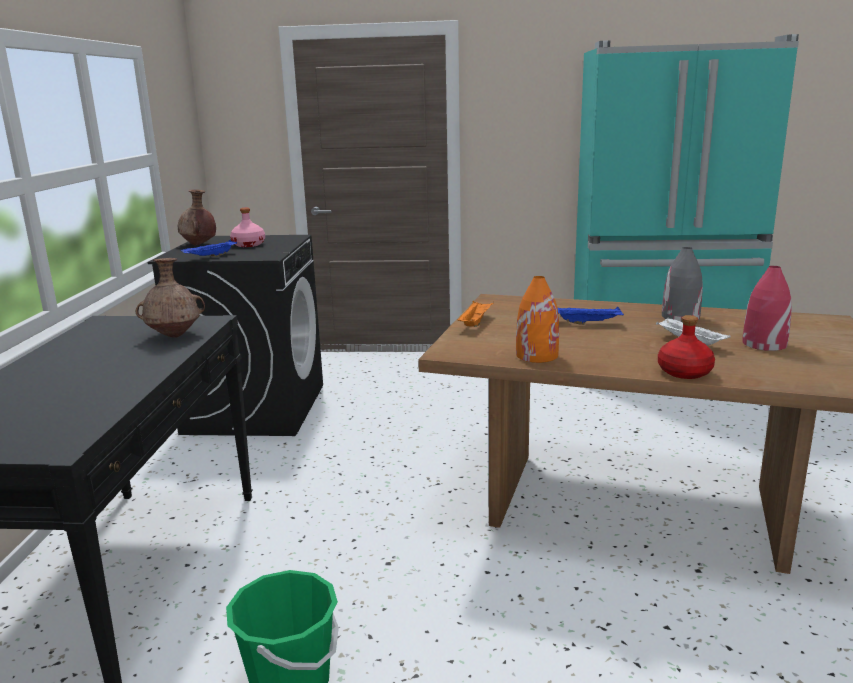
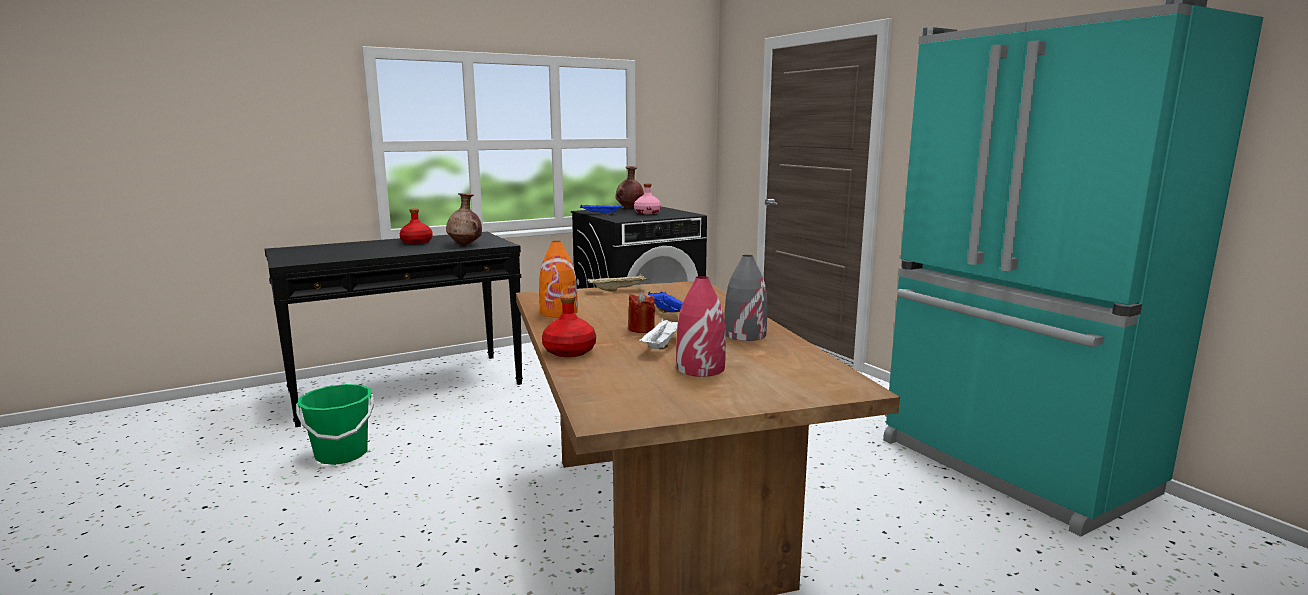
camera: 55 degrees right, 5 degrees down
orange tray [457,300,493,327] -> beige tray [587,274,649,292]
none -> red bottle [400,208,433,244]
none -> red candle [628,292,655,333]

